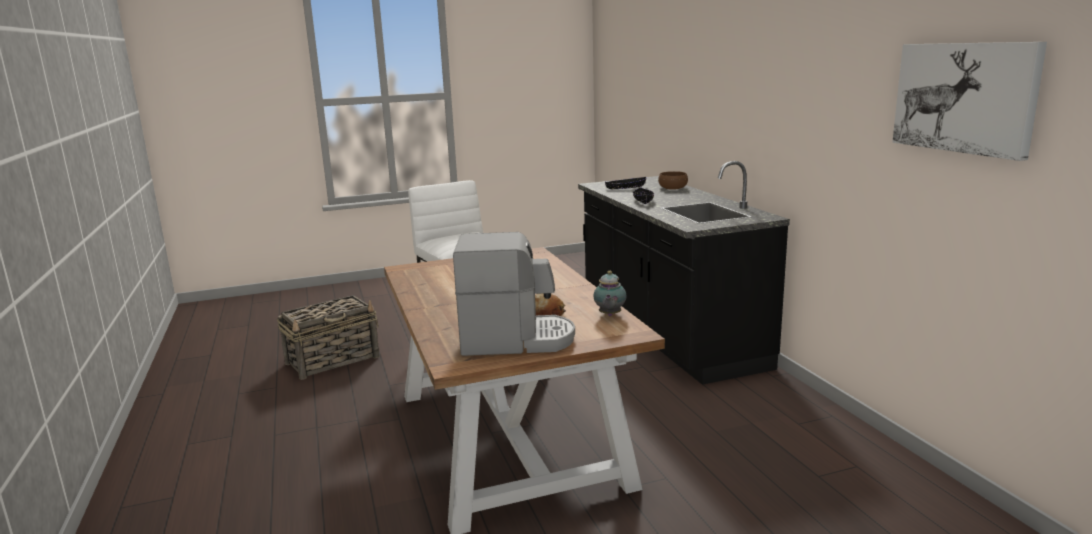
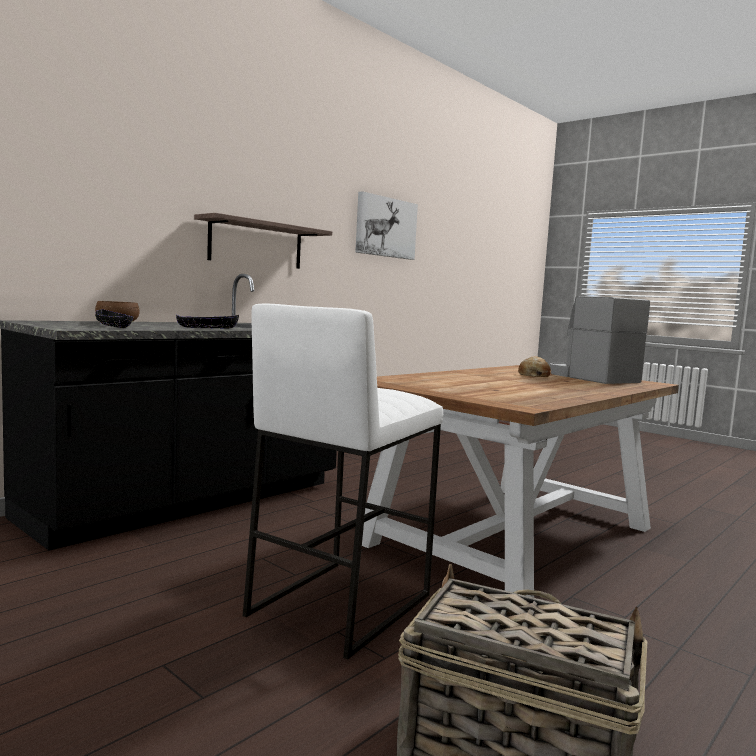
camera: 120 degrees left, 10 degrees down
teapot [593,271,627,316] -> none
none -> shelf [194,213,332,269]

